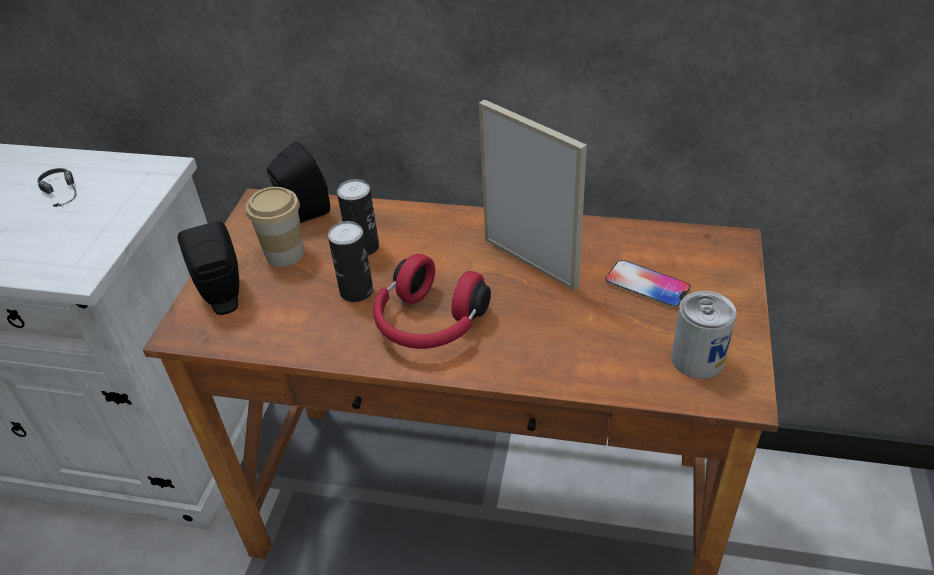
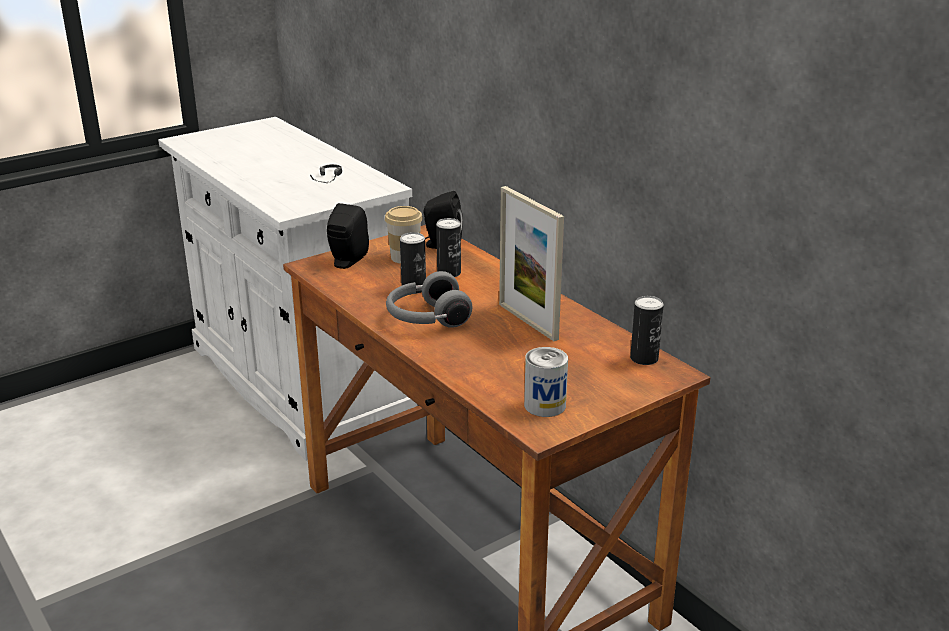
camera: 40 degrees right, 15 degrees down
red headphones [373,254,491,349] -> grey headphones [386,271,473,328]
picture frame [479,99,587,291] -> picture frame turned 150 degrees clockwise [499,186,564,341]
phone [605,260,690,308] -> none
none -> can [630,296,664,365]

